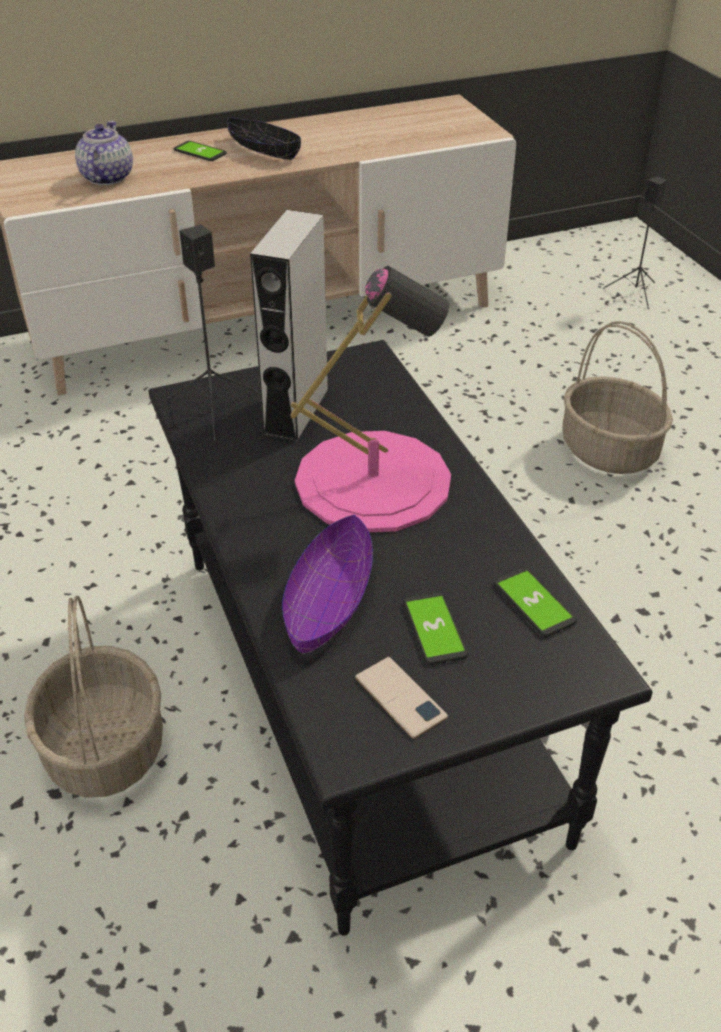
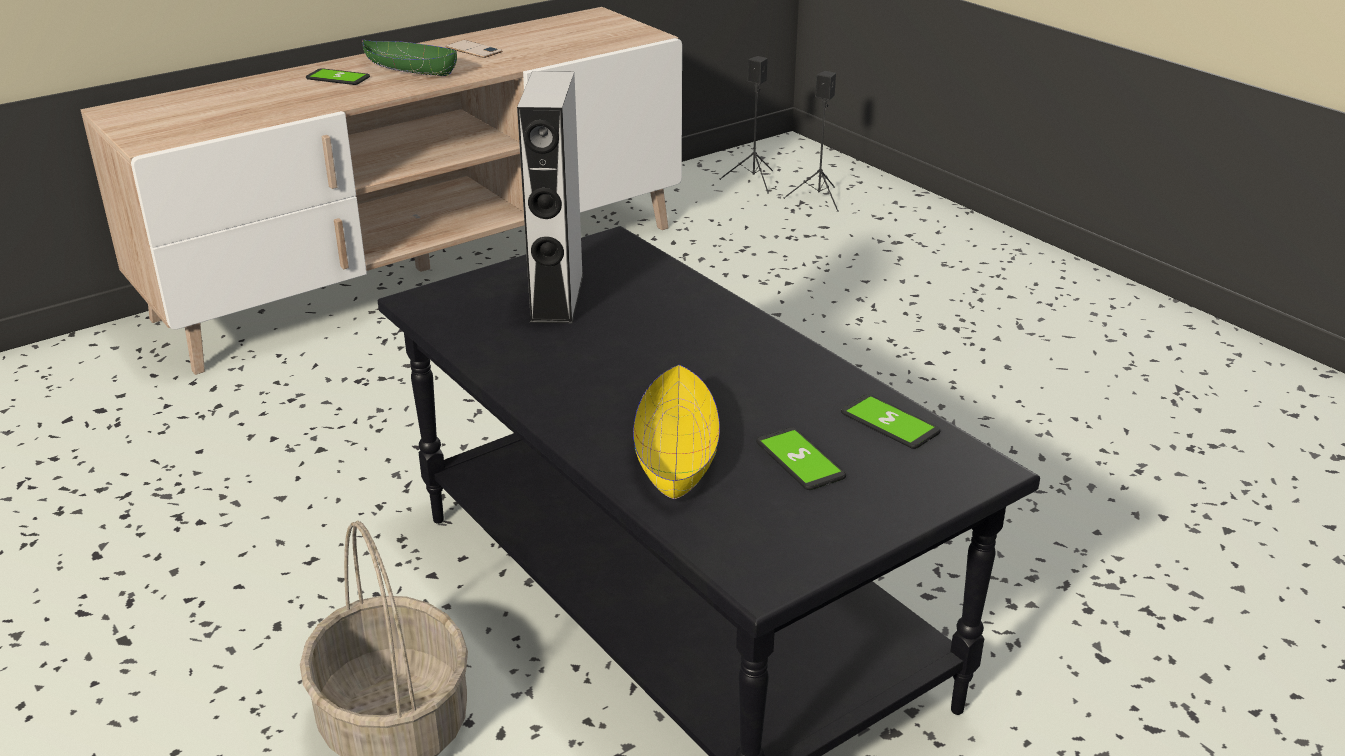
camera: 15 degrees left, 10 degrees down
teapot [75,121,133,185] -> none
black speaker [168,225,258,441] -> black speaker moved to [720,56,773,194]
black bowl [227,117,301,160] -> green bowl [362,40,457,76]
purple bowl [282,515,373,654] -> yellow bowl [633,365,720,499]
pink table lamp [291,266,451,532] -> none
phone [355,657,448,739] -> phone moved to [446,40,502,58]
basket [562,321,673,474] -> none

